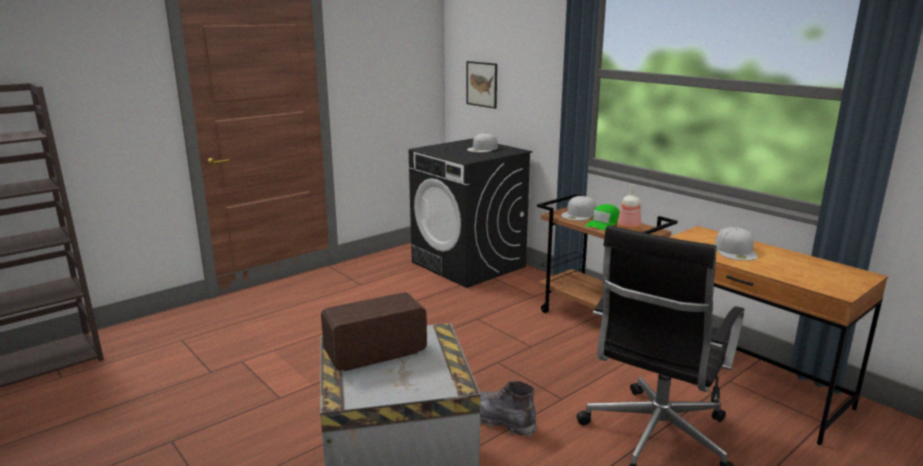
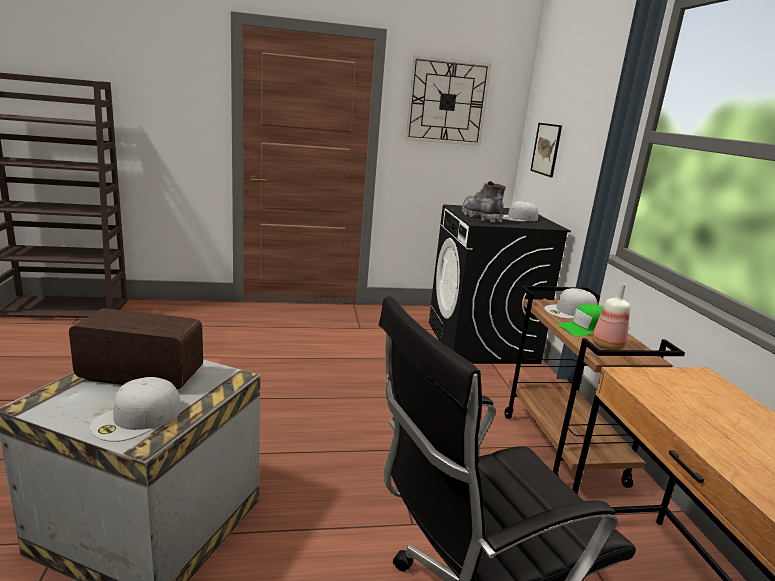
camera: 30 degrees right, 0 degrees up
grey boot [480,381,537,437] -> grey boot moved to [462,181,506,223]
white cap [715,227,758,261] -> white cap moved to [90,377,181,442]
none -> wall clock [405,55,491,146]

